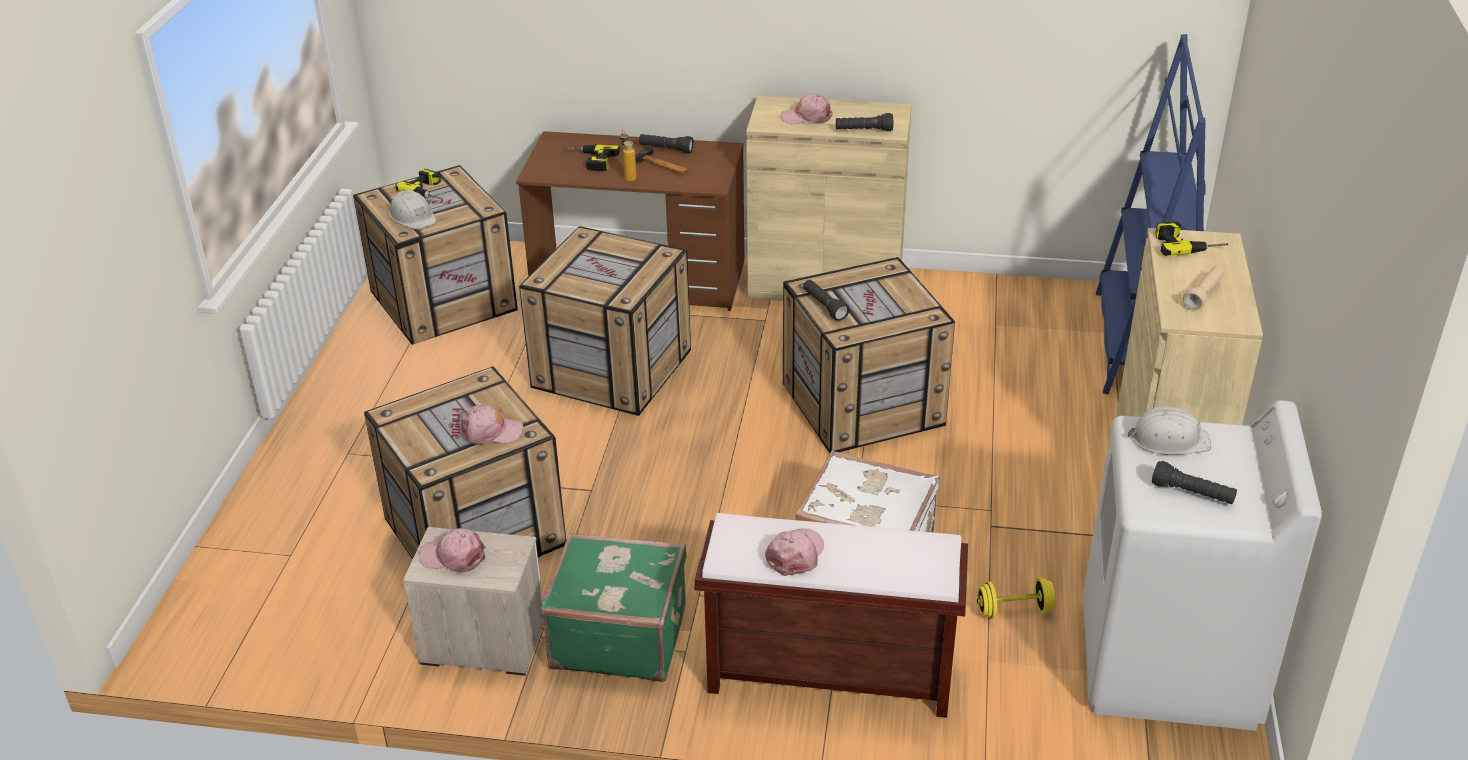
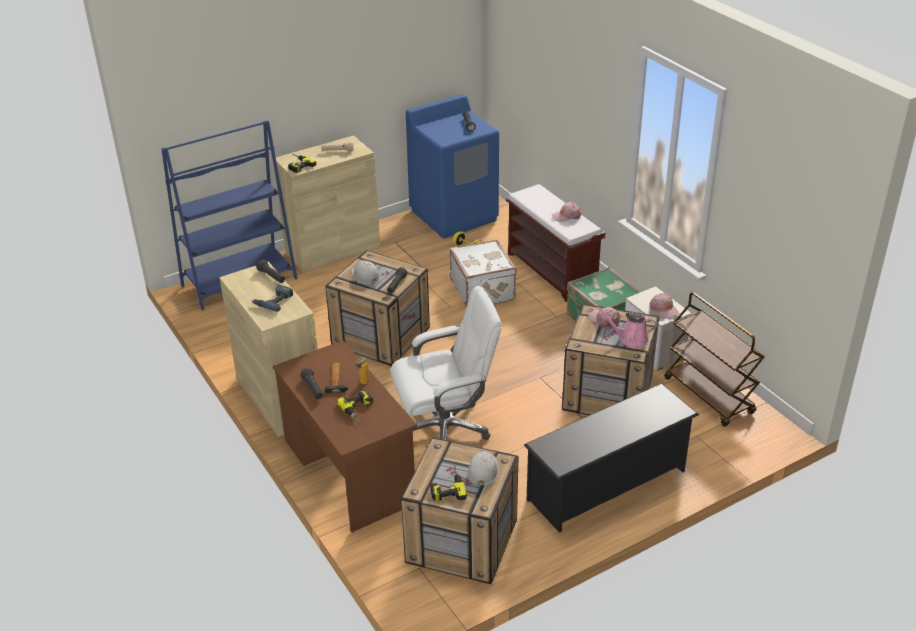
camera: 130 degrees left, 0 degrees up
crate [519,226,691,416] -> white office chair [390,286,502,440]
pink cap [781,94,833,125] -> power drill [252,285,293,312]
white washing machine [1083,400,1322,731] -> blue washing machine [406,94,499,238]
white hard hat [1128,406,1211,455] -> white hard hat moved to [351,261,380,285]
none -> black shoe rack [524,383,699,533]
none -> pink watering can [597,307,658,349]
none -> brown cart [664,292,765,427]

